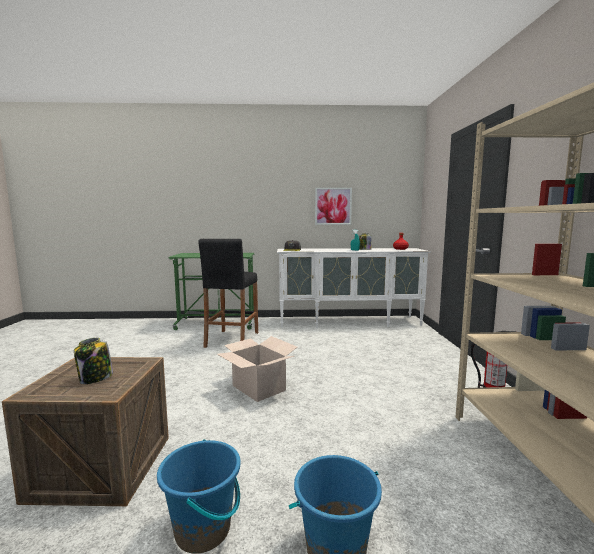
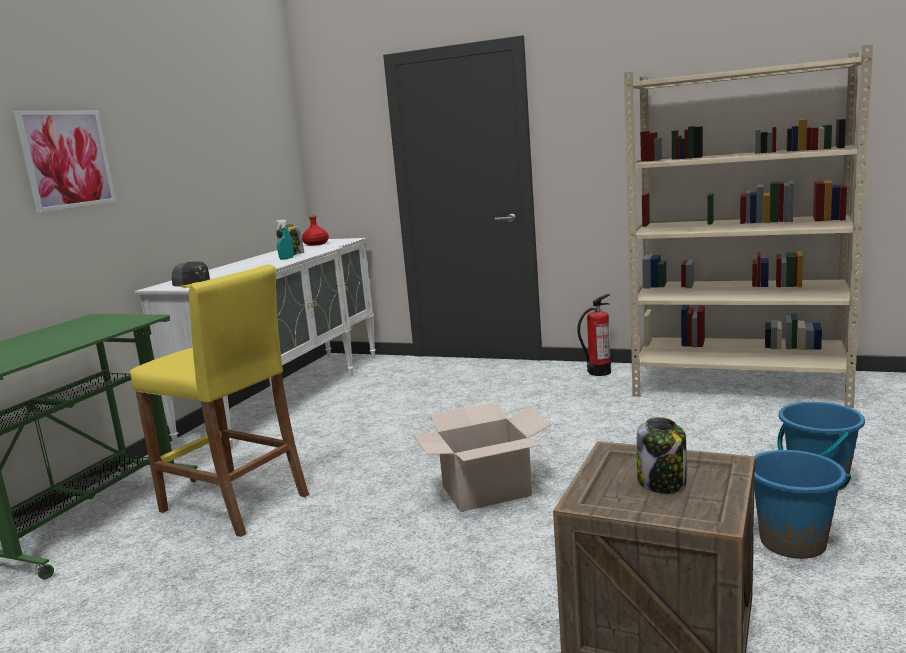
camera: 65 degrees left, 5 degrees up
black stool [198,239,258,348] -> yellow stool [130,264,309,537]
picture [315,188,352,225] -> picture moved to [14,111,116,213]

